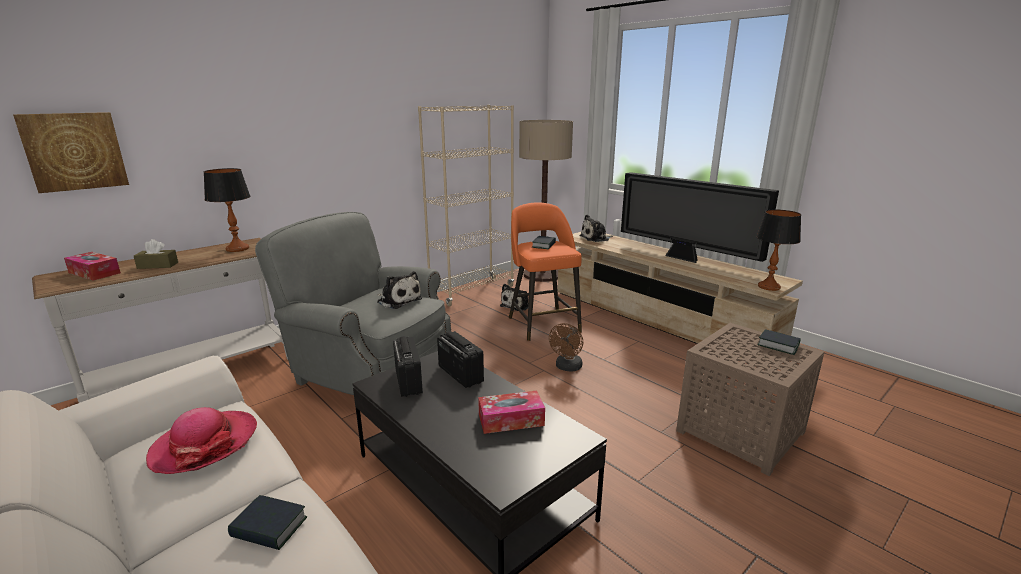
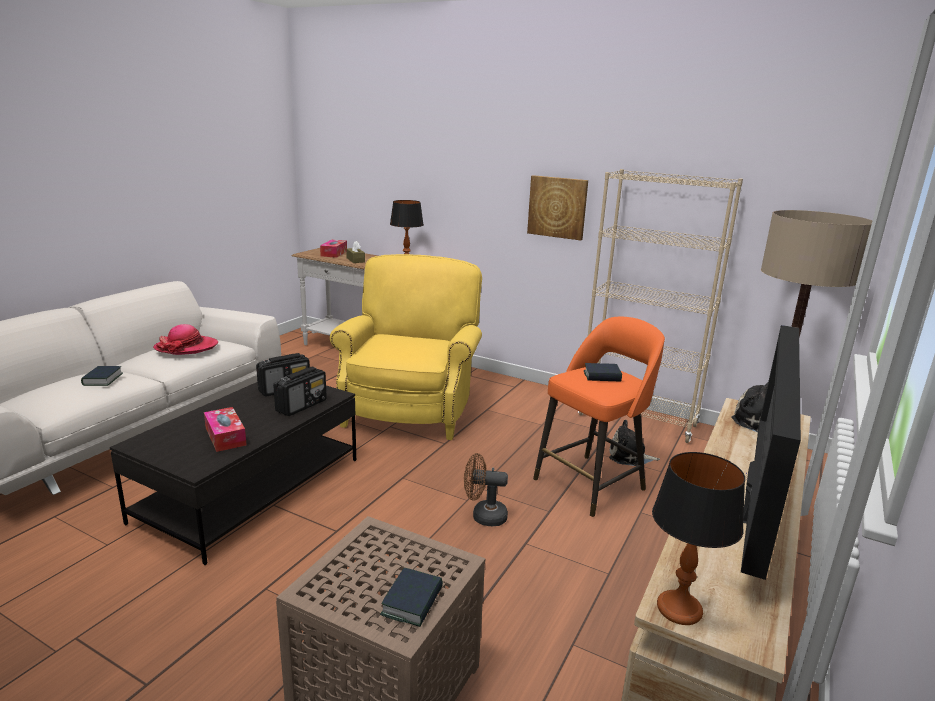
camera: 70 degrees right, 0 degrees up
picture [13,112,129,193] -> picture moved to [527,175,588,240]
grey armchair [255,212,451,395] -> yellow armchair [330,254,482,440]
plush toy [377,271,423,309] -> none

